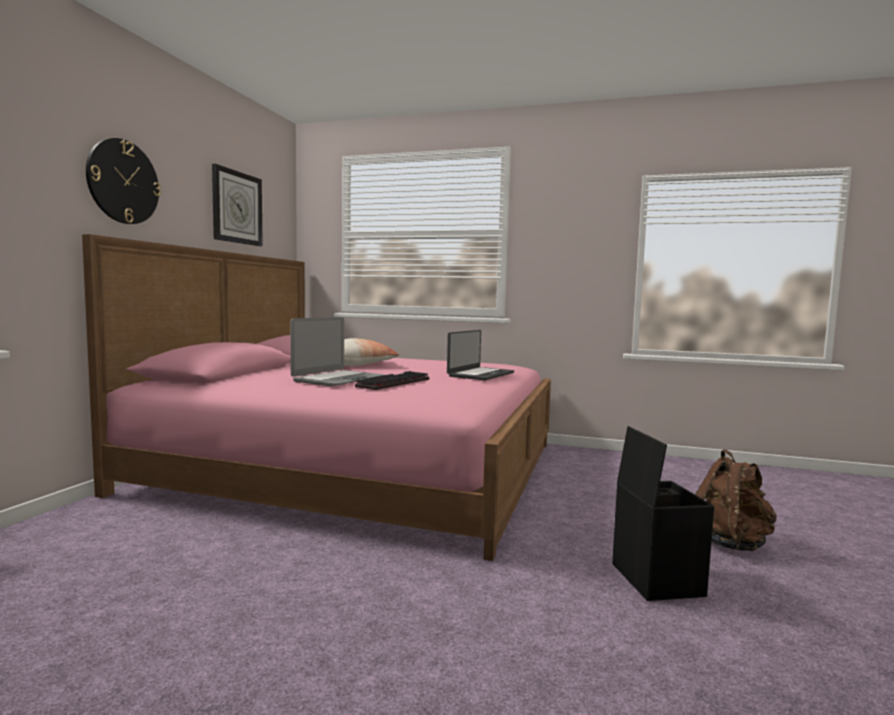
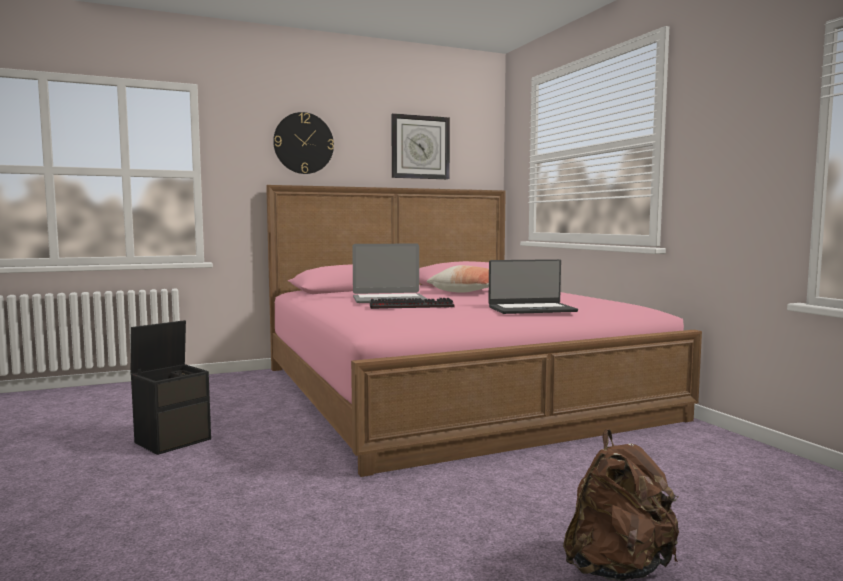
camera: 50 degrees right, 0 degrees up
black storage box [612,426,714,601] -> black storage box moved to [131,320,211,455]

